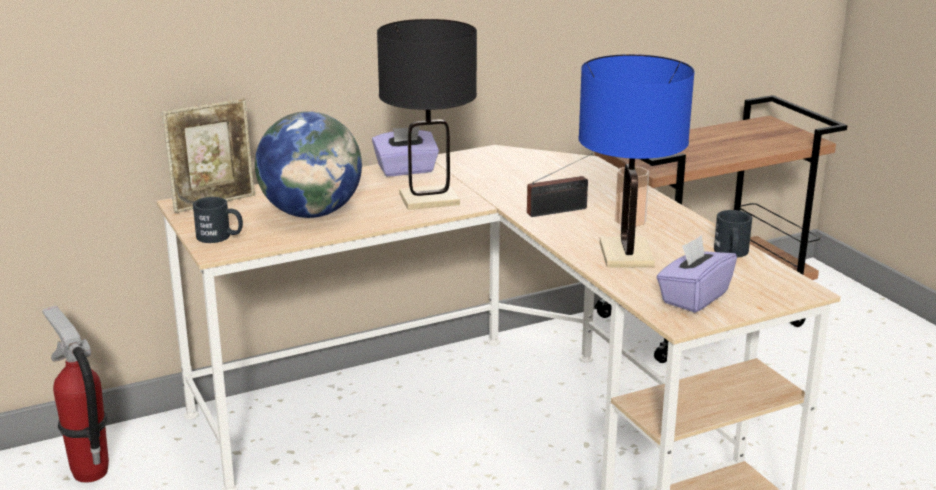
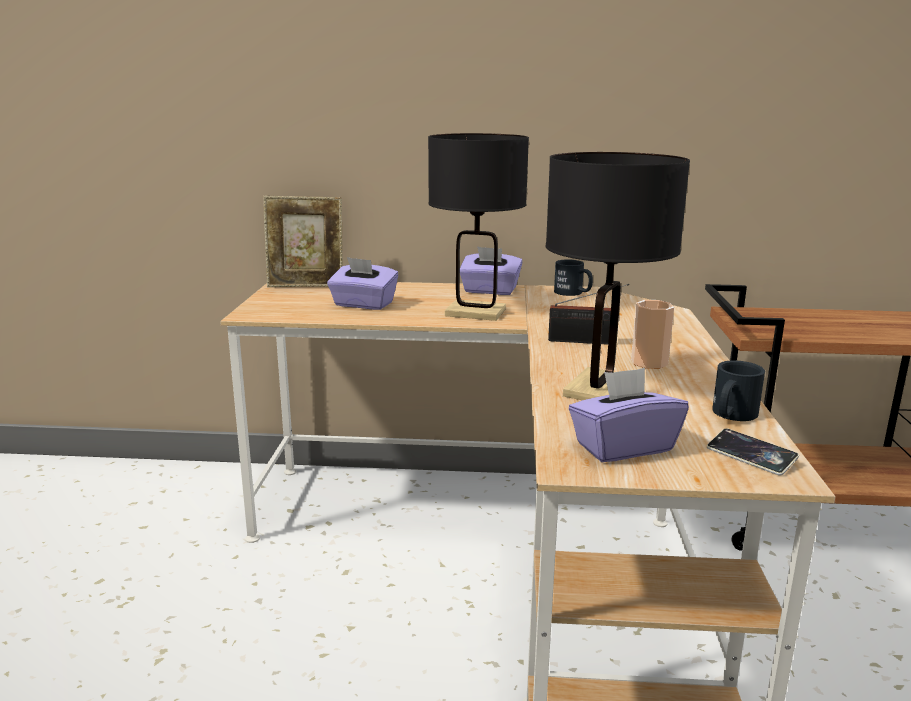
camera: 30 degrees right, 5 degrees down
fire extinguisher [42,306,109,483] -> none
black mug [193,197,243,243] -> black mug moved to [554,259,593,296]
globe [255,111,362,218] -> purple tissue box [327,257,398,310]
blue table lamp [578,54,695,268] -> black table lamp [546,152,690,400]
none -> phone [707,428,799,475]

